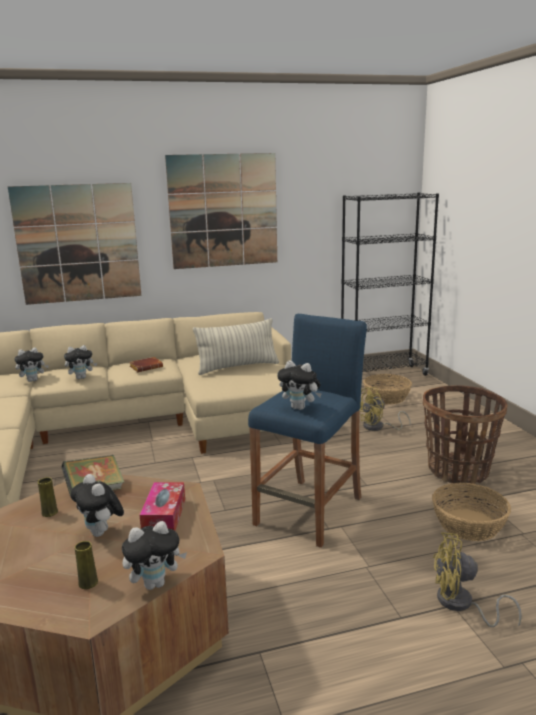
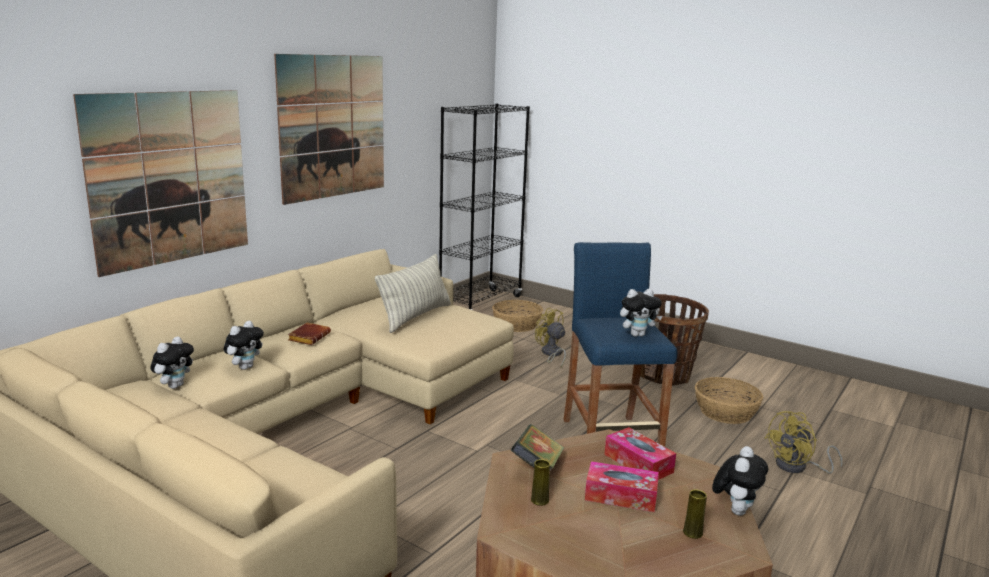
camera: 40 degrees left, 0 degrees up
plush toy [70,474,124,537] -> tissue box [585,461,659,512]
yellow fan [360,387,411,431] -> yellow fan turned 120 degrees clockwise [535,308,566,367]

